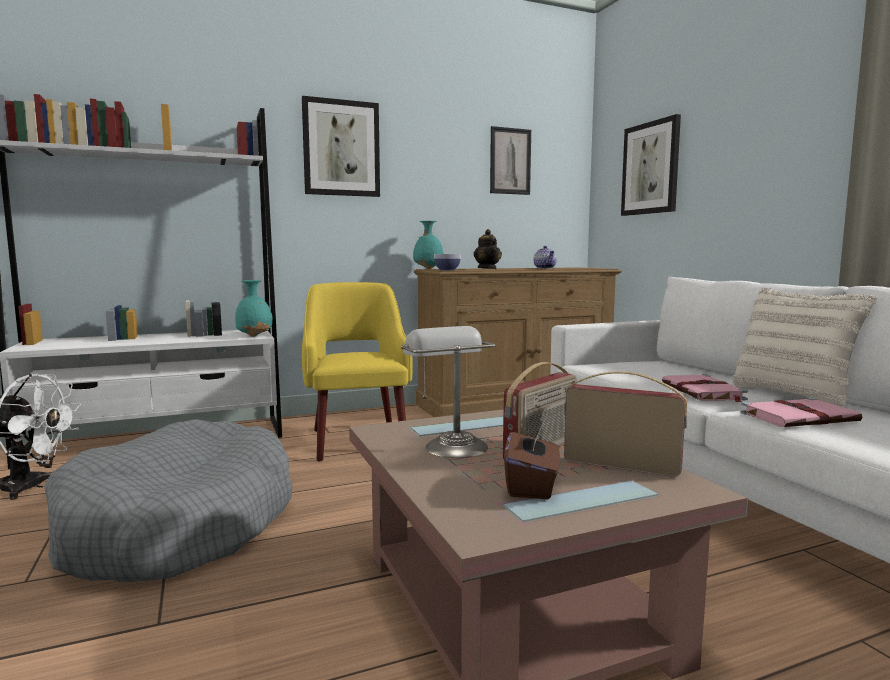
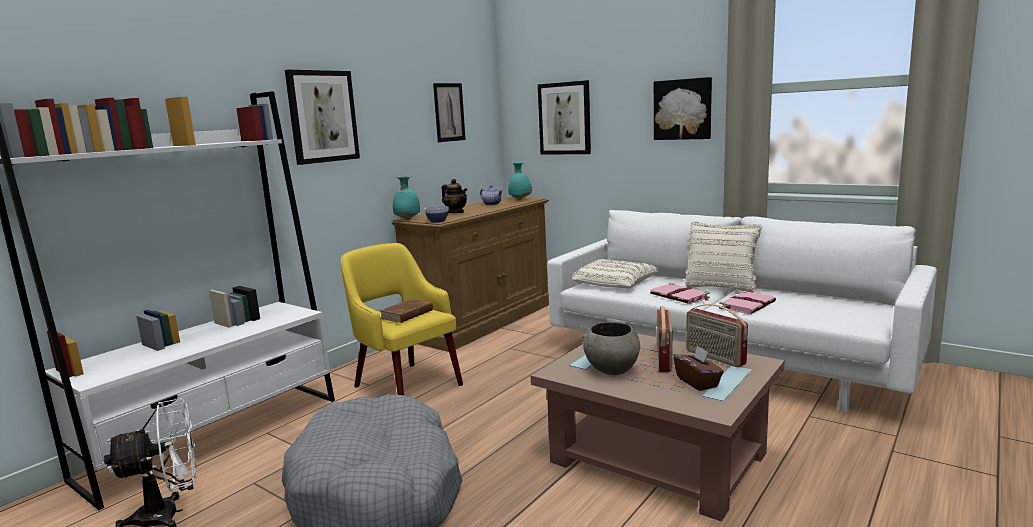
camera: 30 degrees left, 5 degrees up
turquoise vase [235,280,273,337] -> turquoise vase moved to [508,162,532,200]
white table lamp [401,326,496,458] -> grey bowl [583,322,640,375]
radio [564,371,687,477] -> radio turned 120 degrees counterclockwise [686,304,748,367]
none -> brown book [379,299,434,323]
none -> beige pillow [572,259,658,289]
none -> picture [654,77,712,140]

